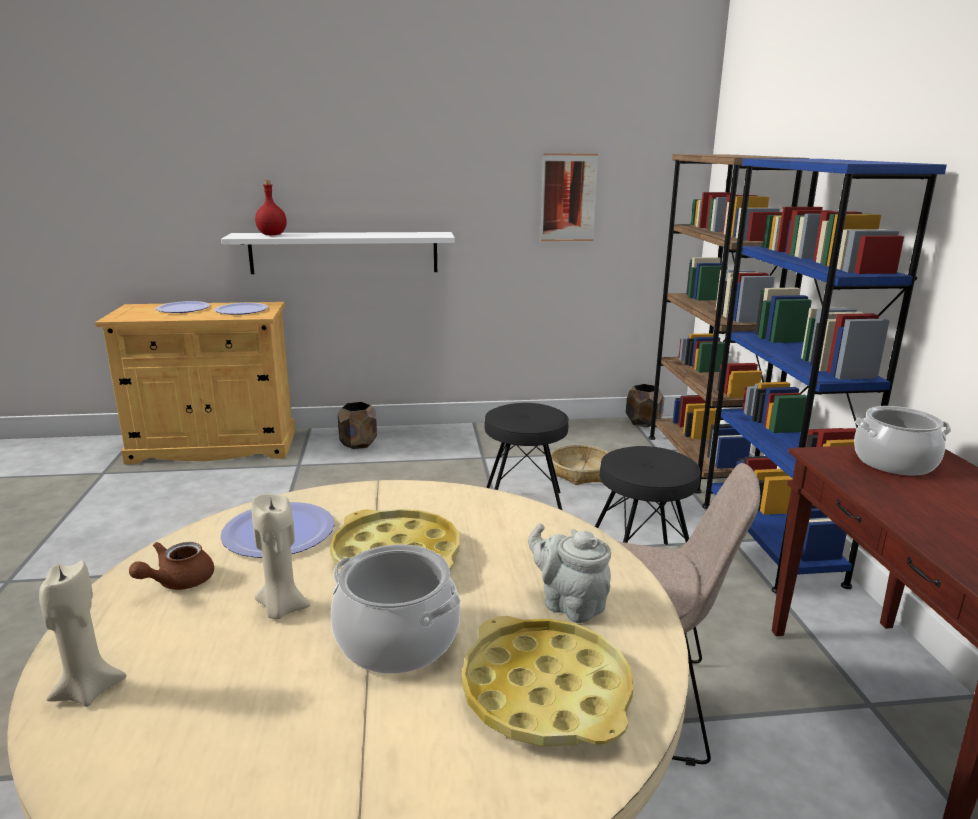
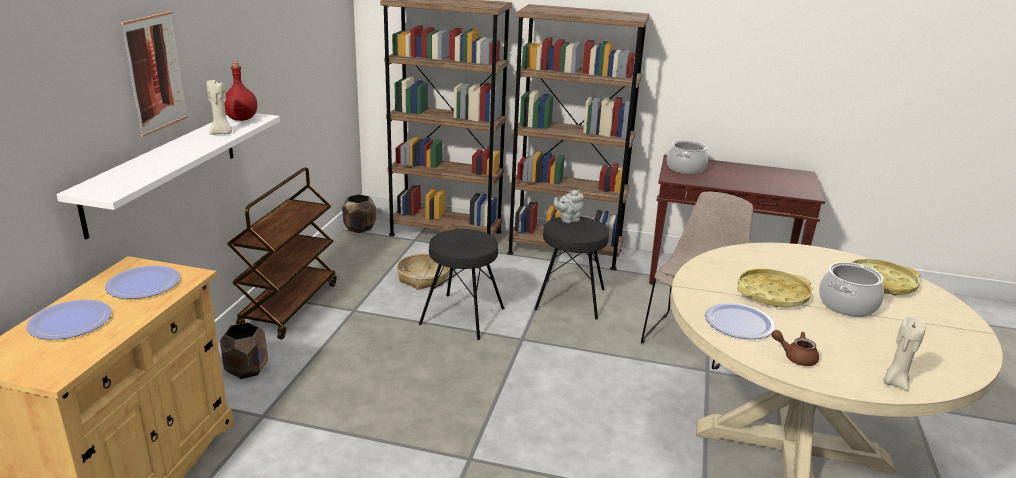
camera: 70 degrees left, 5 degrees up
brown teapot [129,542,214,590] -> brown teapot turned 150 degrees clockwise [771,330,819,366]
beige candle [252,494,311,620] -> beige candle moved to [206,80,232,135]
red bottle [255,180,287,235] -> red bottle moved to [225,62,257,121]
grey teapot [528,523,611,623] -> grey teapot moved to [554,190,584,223]
picture [540,153,598,241] -> picture moved to [121,11,188,137]
blue bookcase [702,158,947,593] -> brown bookcase [507,4,650,270]
none -> brown cart [228,167,337,339]

